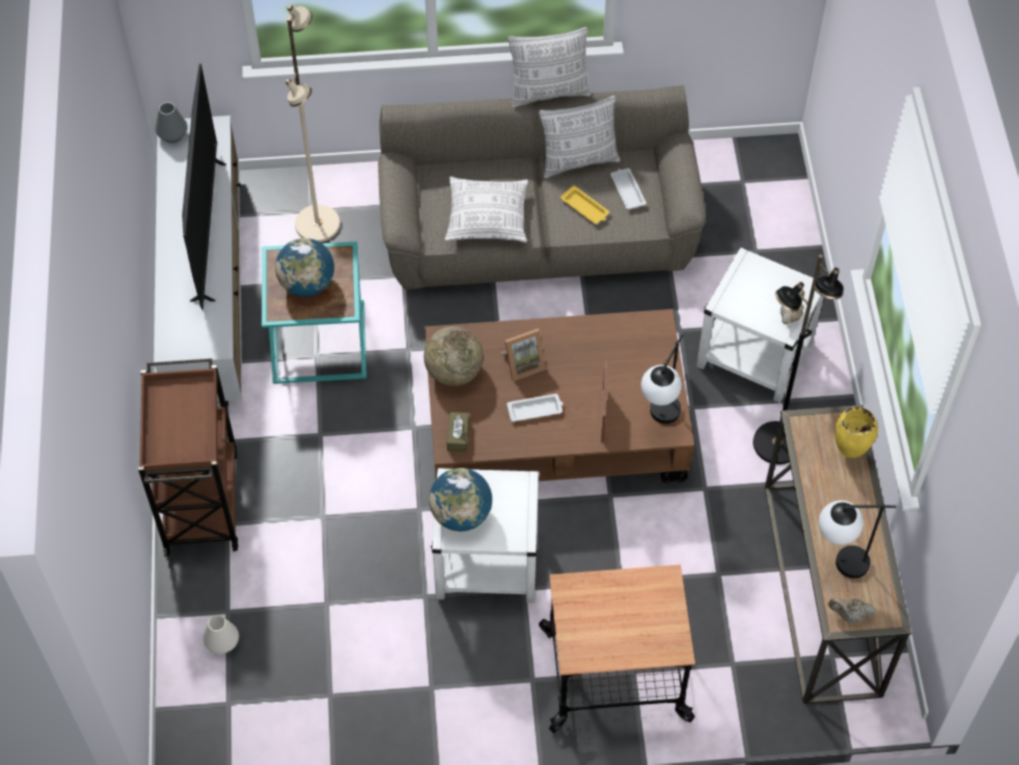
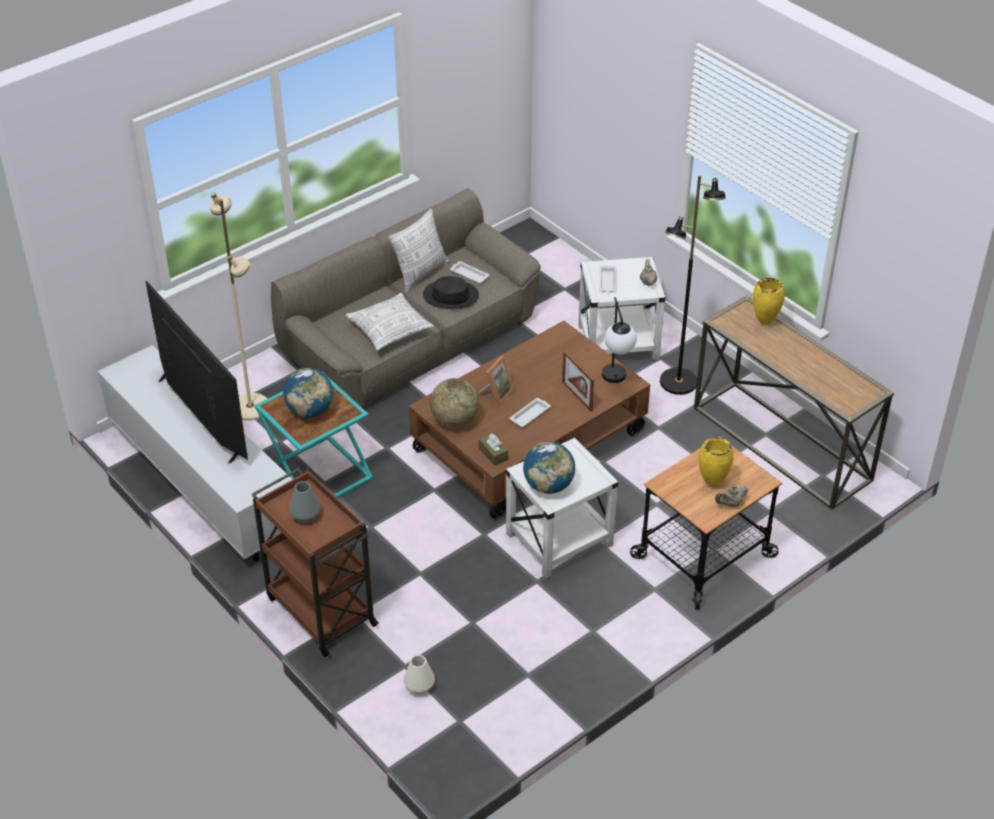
camera: 35 degrees left, 15 degrees down
grey vase [155,102,188,143] -> grey vase moved to [289,481,321,523]
pillow [508,27,591,108] -> none
yellow tray [560,186,609,224] -> black hat [423,276,479,309]
table lamp [819,500,896,578] -> none
beige teapot [828,598,876,623] -> beige teapot moved to [715,485,748,507]
none -> white tray [599,266,617,293]
none -> yellow vase [699,437,734,487]

